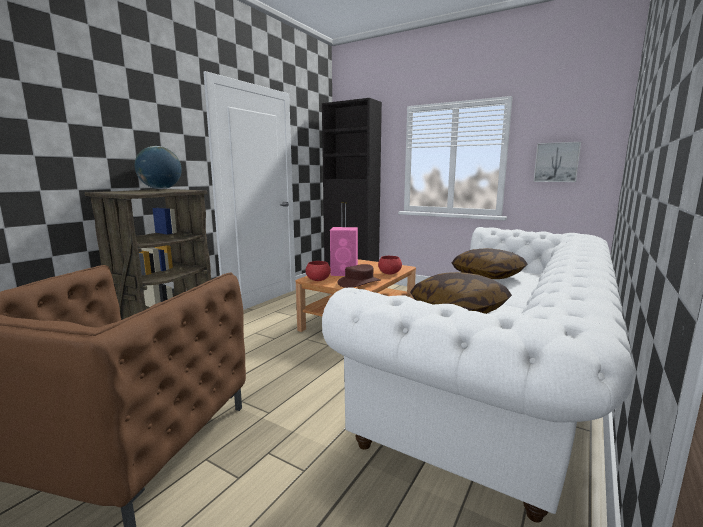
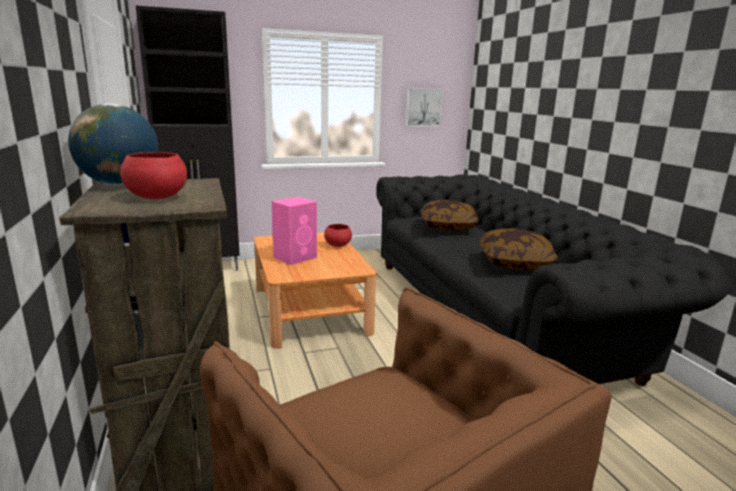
camera: 50 degrees left, 5 degrees up
red bowl [306,261,331,281] -> red bowl moved to [120,152,187,199]
white sofa [322,227,634,523] -> black sofa [376,174,731,386]
brown hat [337,264,381,288] -> none

